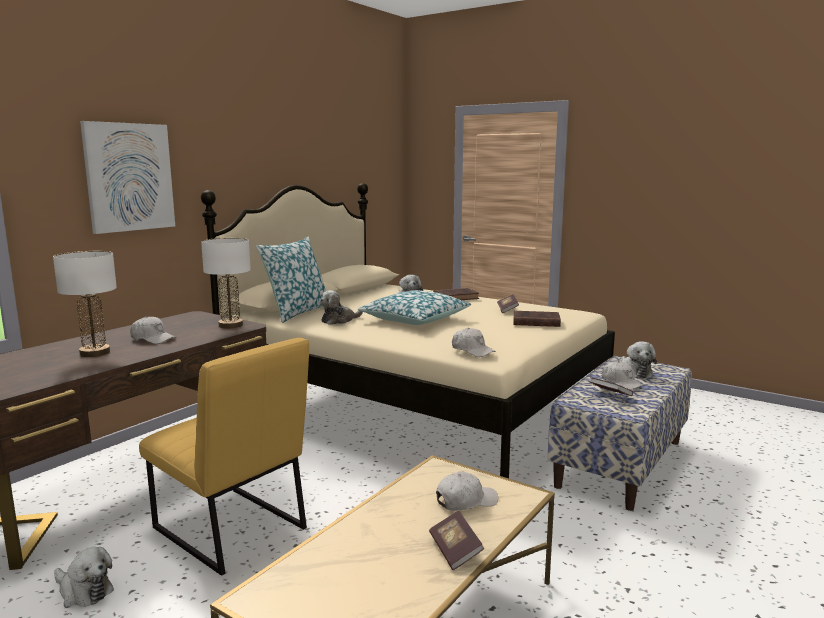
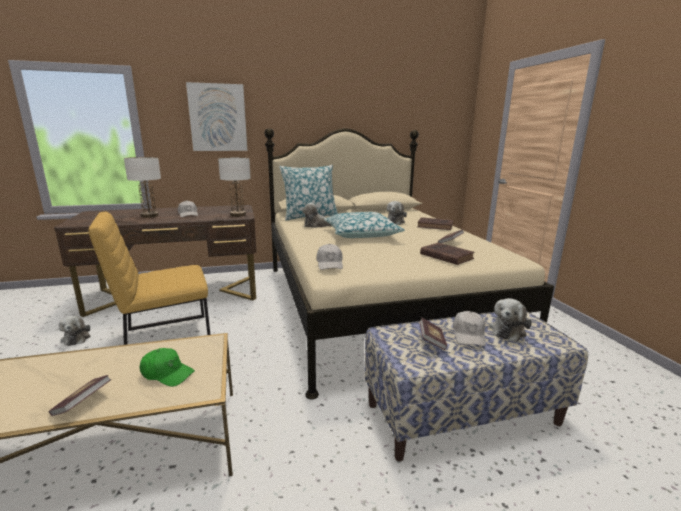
camera: 40 degrees right, 5 degrees up
yellow chair [139,338,309,576] -> yellow chair turned 75 degrees clockwise [88,211,210,345]
white cap [436,471,498,511] -> green cap [140,348,195,387]

